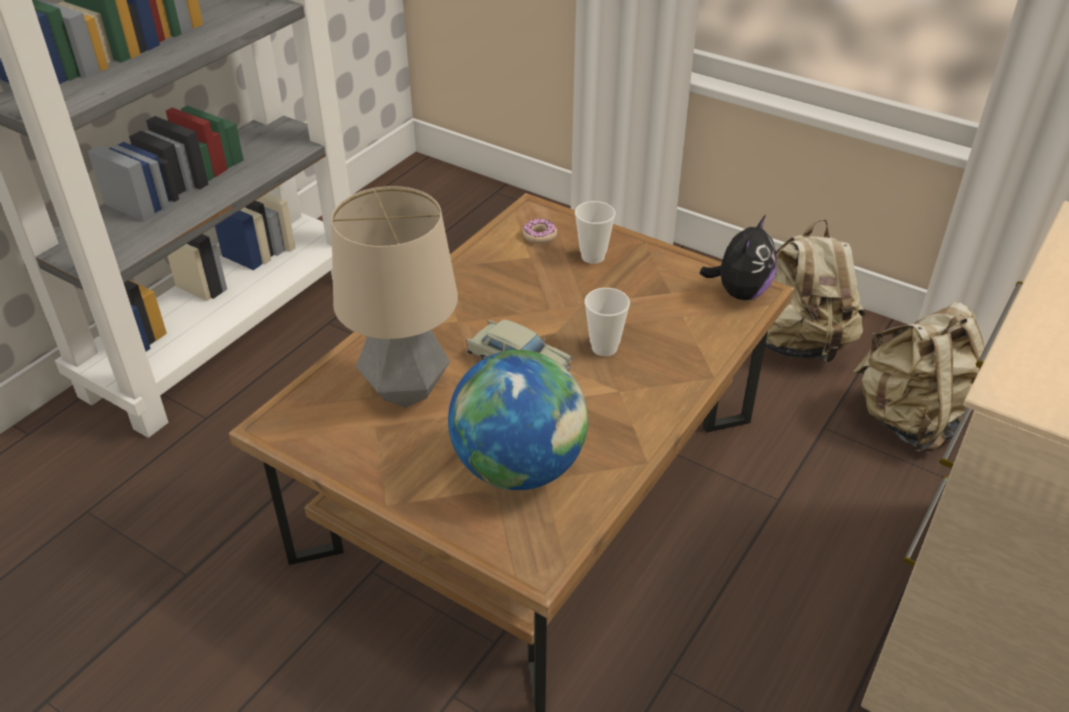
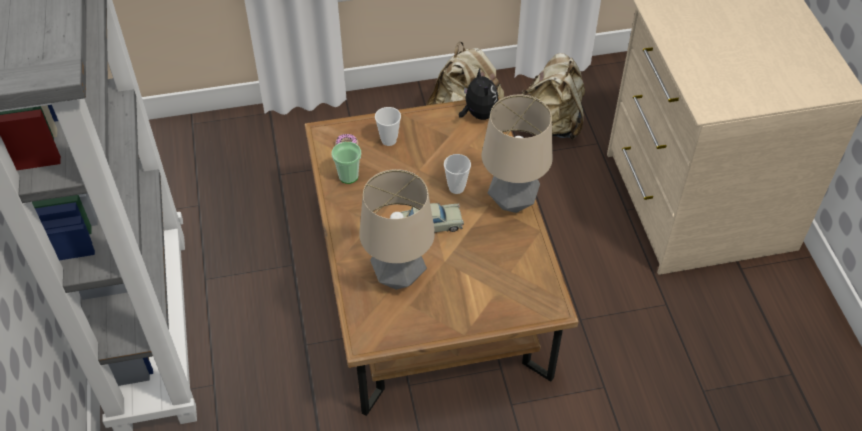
camera: 45 degrees left, 10 degrees up
globe [448,350,588,490] -> none
none -> cup [331,142,361,184]
none -> table lamp [481,95,553,213]

